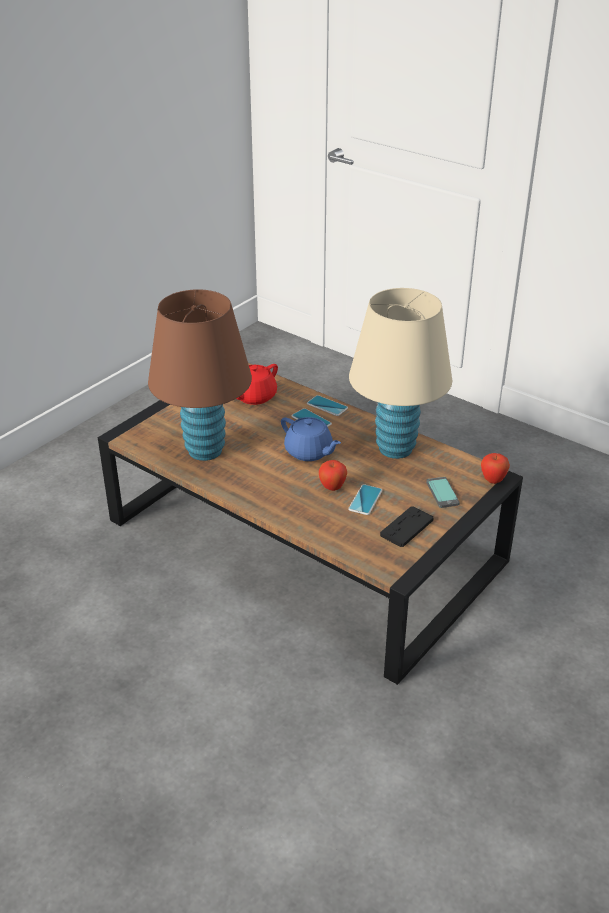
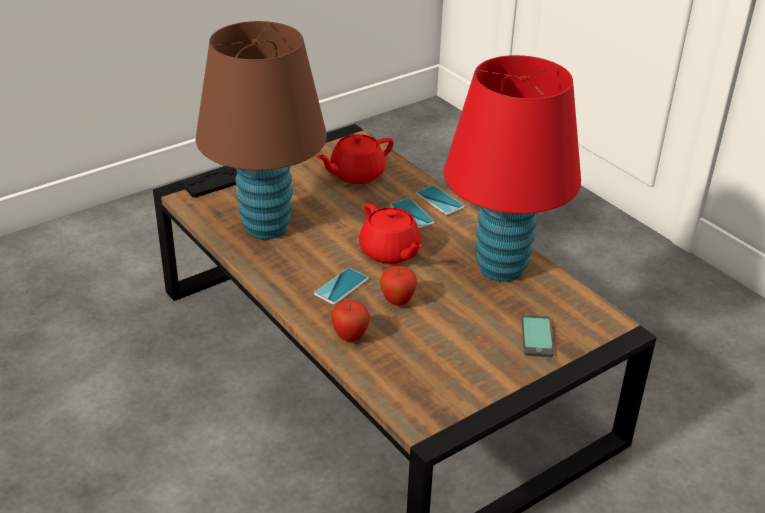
camera: 15 degrees right, 0 degrees up
blue teapot [281,417,341,461] -> red teapot [359,203,422,264]
phone [348,484,382,515] -> phone moved to [314,268,369,305]
beige table lamp [349,288,452,459] -> red table lamp [444,55,581,282]
black game controller [380,507,434,547] -> black game controller moved to [181,167,237,198]
apple [481,453,510,484] -> apple moved to [331,300,370,342]

